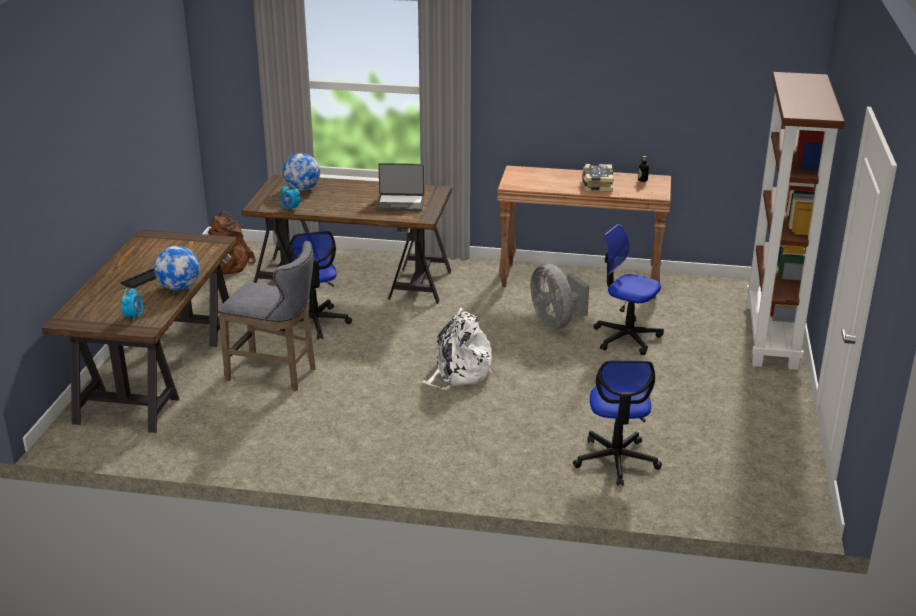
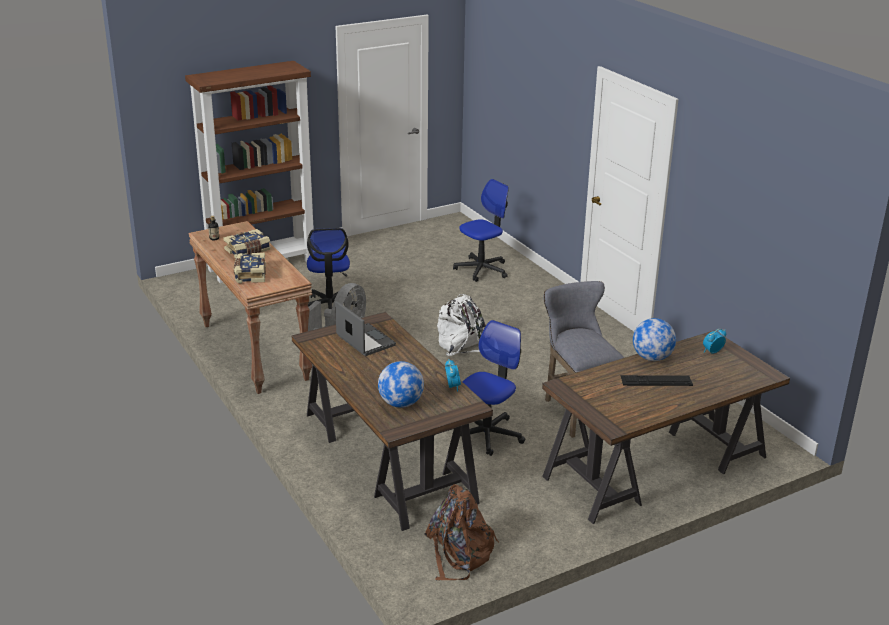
camera: 130 degrees left, 0 degrees up
none -> book [234,253,266,283]

